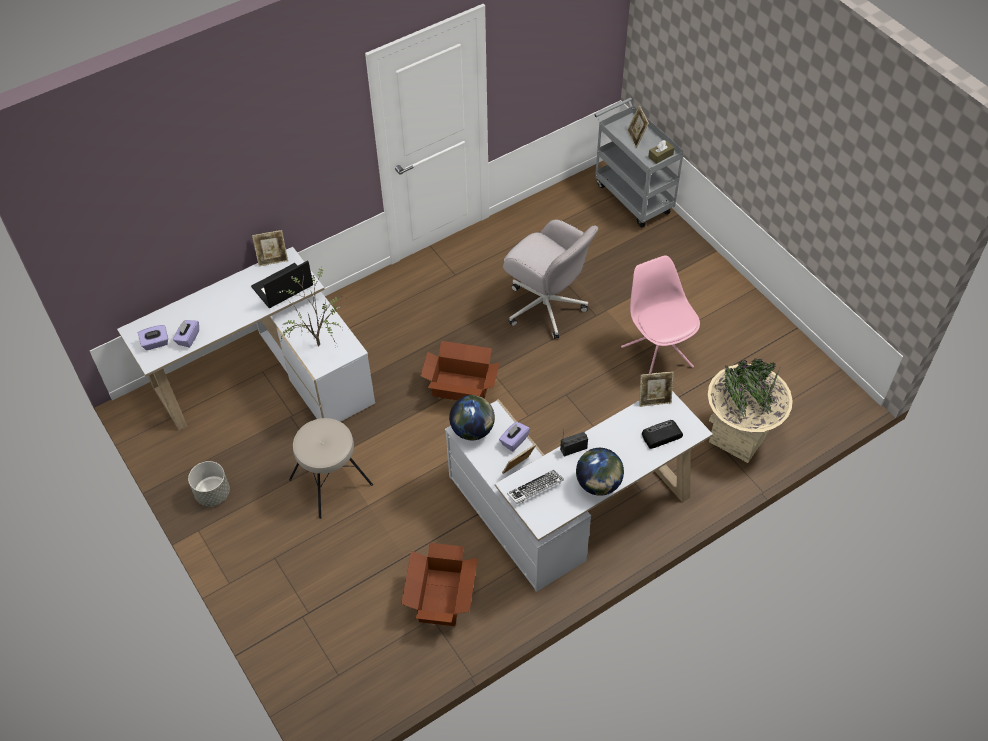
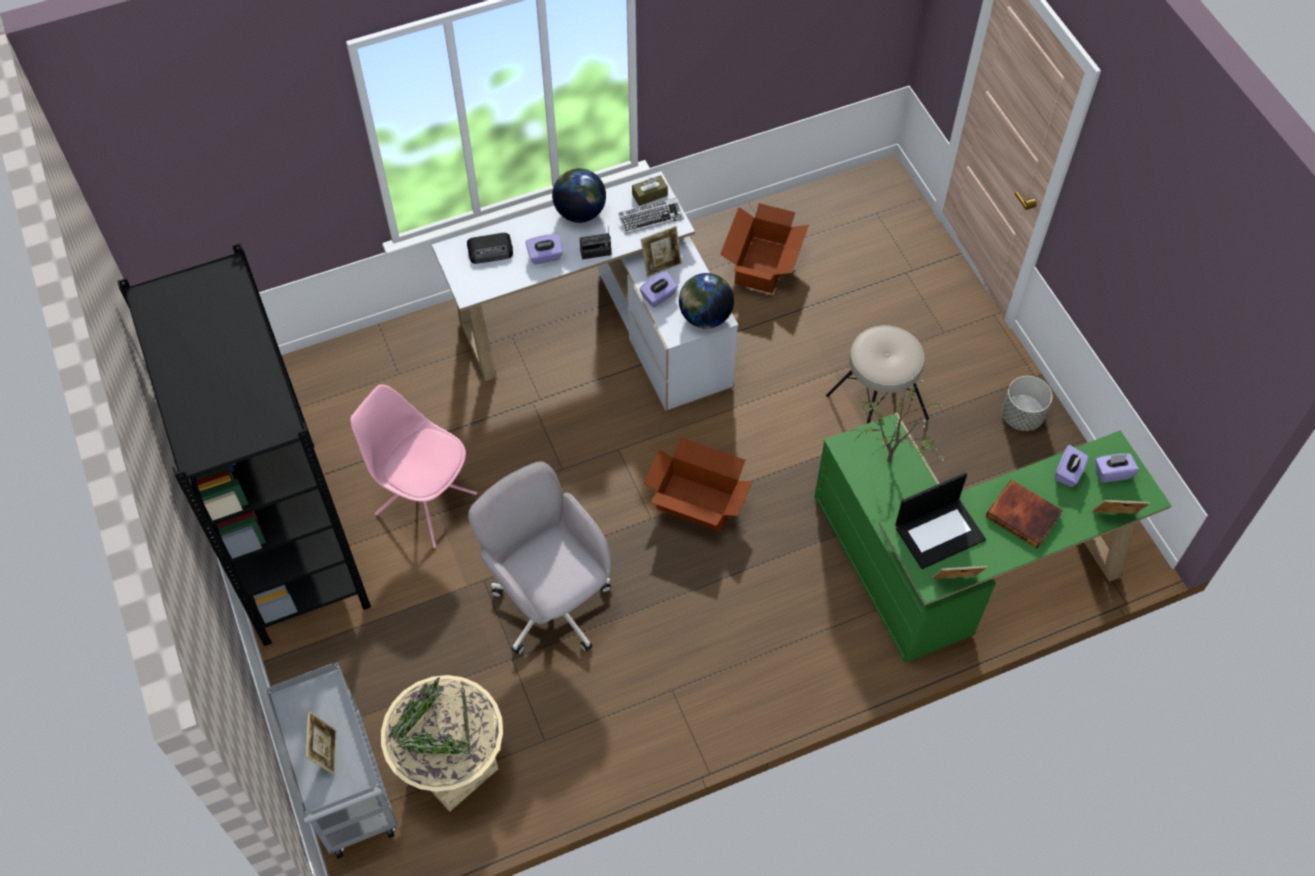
camera: 170 degrees left, 5 degrees up
white desk [117,247,375,430] -> green desk [814,412,1172,663]
pink chair [621,255,700,374] -> pink chair turned 135 degrees clockwise [350,384,477,548]
picture frame [639,371,674,407] -> picture frame moved to [1092,500,1150,514]
brown tissue box [648,140,674,164] -> brown tissue box moved to [632,175,668,206]
beige planter [708,359,793,463] -> beige planter moved to [381,675,503,812]
none -> black bookcase [117,243,371,646]
none -> purple tissue box [525,234,563,264]
none -> book [986,479,1063,548]

